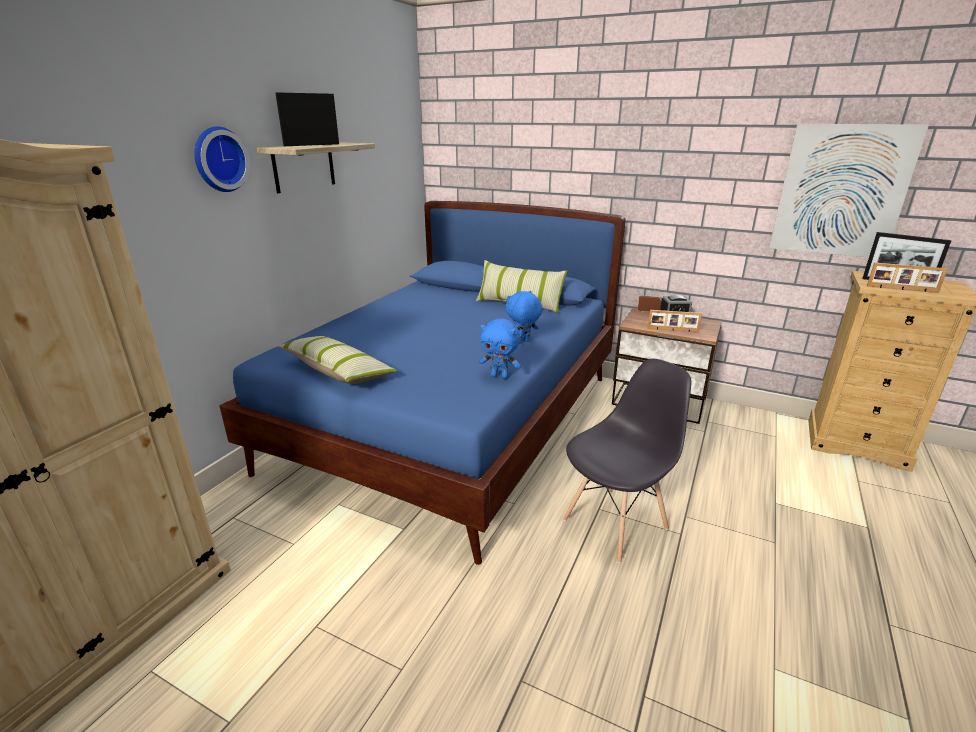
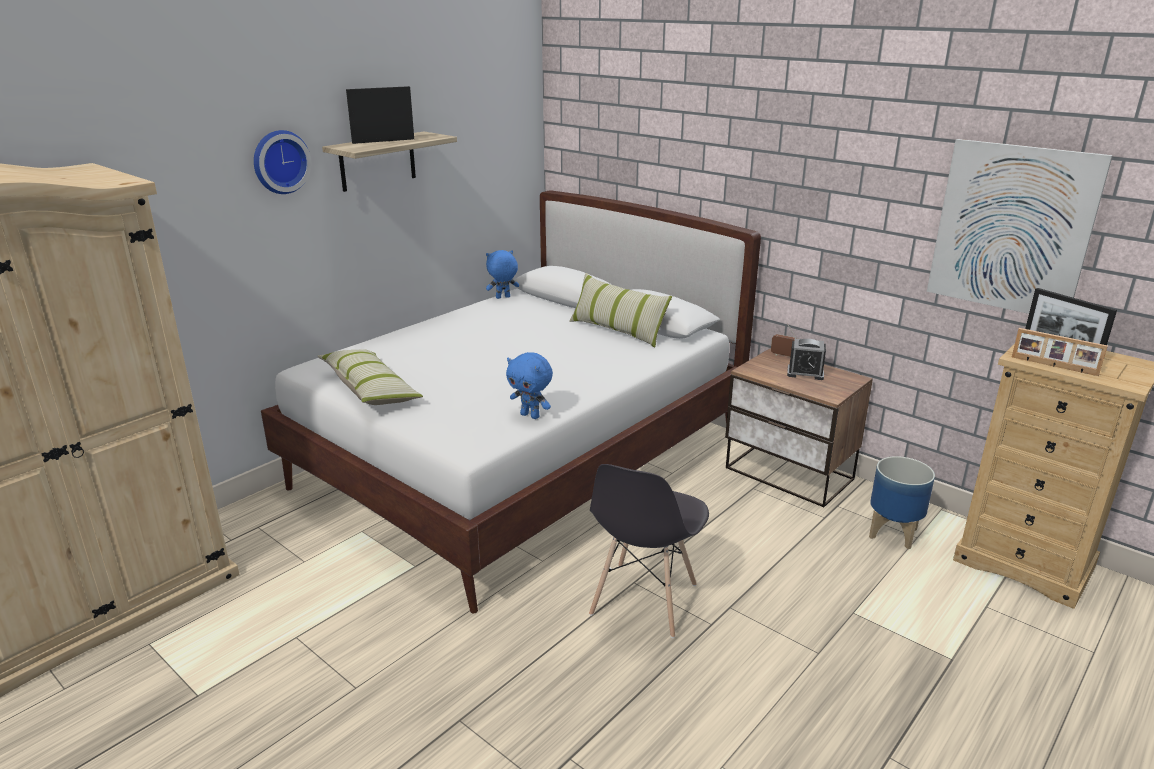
camera: 15 degrees right, 0 degrees up
blue bed [219,201,626,565] -> white bed [261,190,761,614]
blue plush toy [506,291,543,344] -> blue plush toy moved to [486,250,519,299]
grey chair [563,359,691,563] -> grey chair turned 135 degrees clockwise [589,464,709,638]
picture frame [648,310,702,332] -> none
none -> planter [869,456,935,549]

